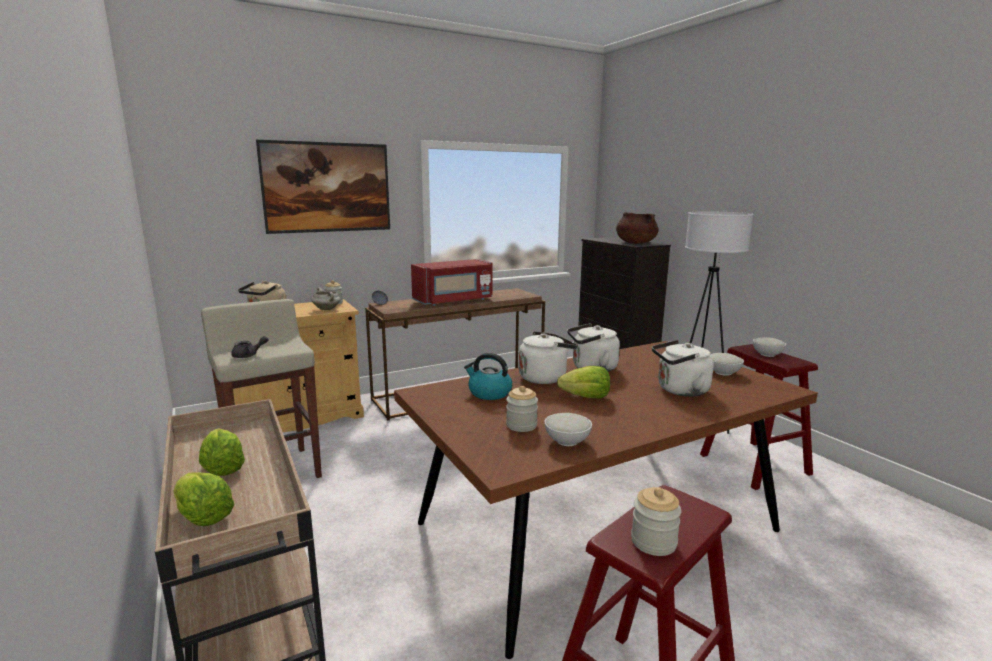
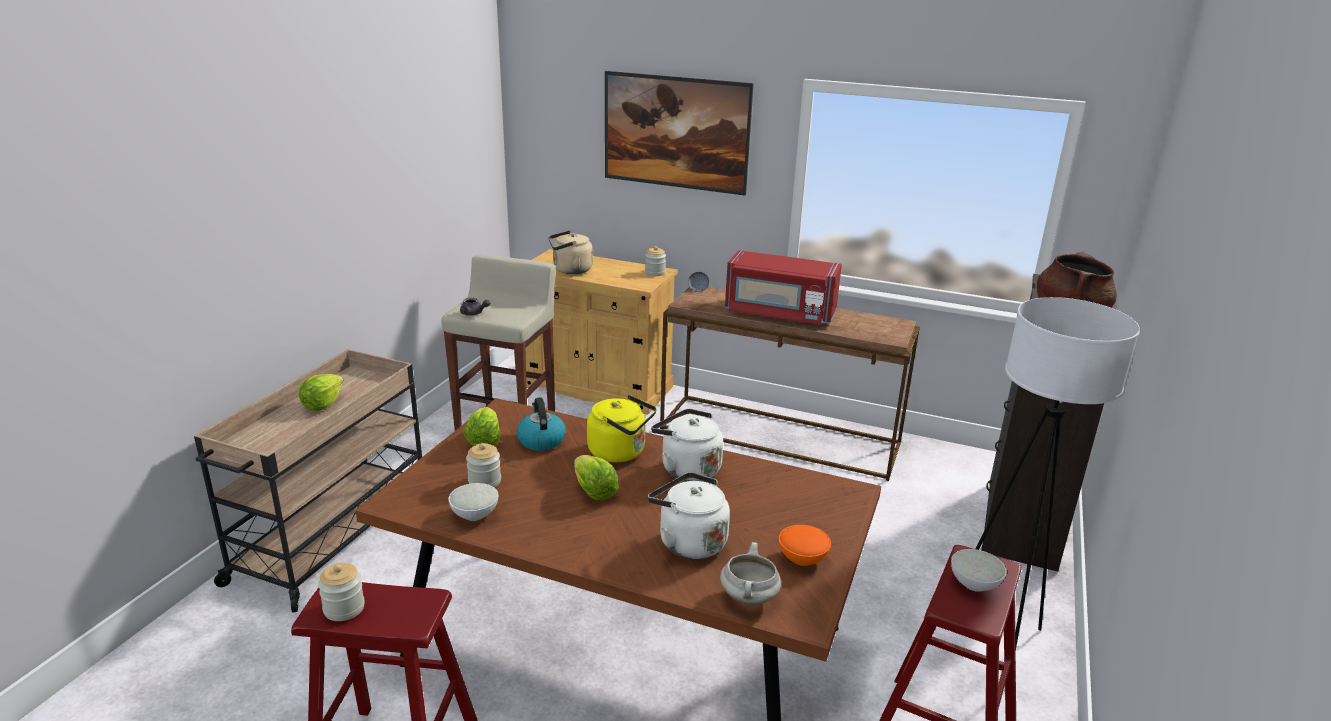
camera: 50 degrees right, 10 degrees up
lettuce [173,472,234,526] -> lettuce moved to [464,407,500,446]
white cooking pot [311,287,340,311] -> white cooking pot moved to [720,542,781,605]
white kettle [519,331,577,384] -> yellow kettle [587,395,657,463]
white bowl [710,353,744,376] -> orange bowl [779,525,831,566]

